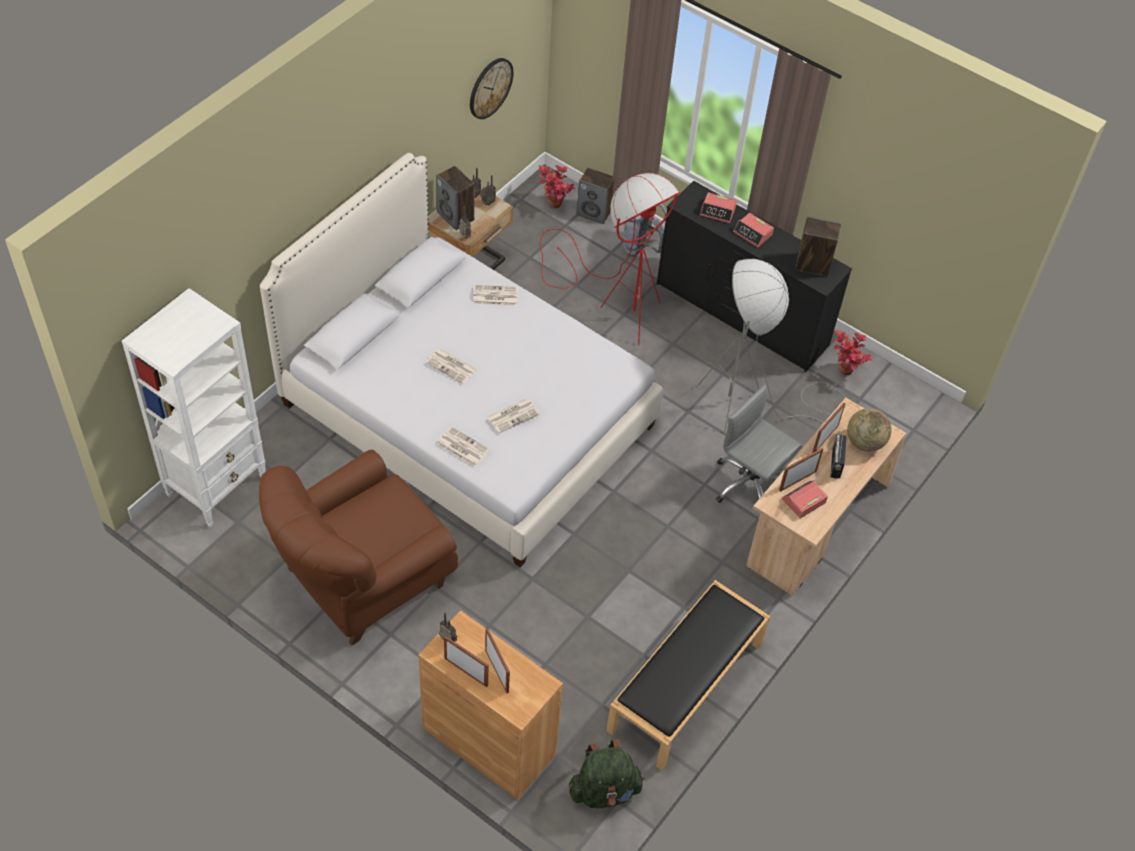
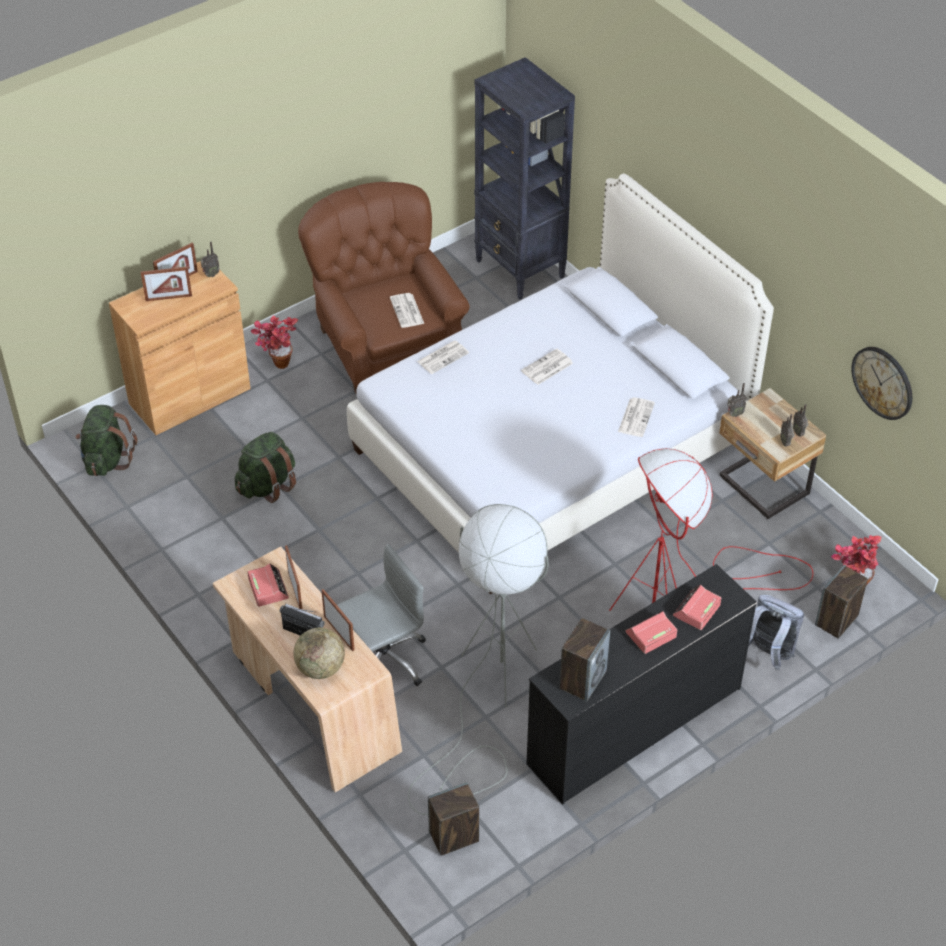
camera: 110 degrees right, 5 degrees down
white bookcase [122,288,266,527] -> black bookcase [474,57,575,300]
speaker [436,166,475,230] -> speaker moved to [428,782,479,856]
newspaper [487,399,539,433] -> newspaper moved to [390,293,424,328]
black bench [606,580,771,771] -> none
potted plant [834,329,872,375] -> potted plant moved to [251,315,298,369]
none -> green backpack [235,432,296,503]

